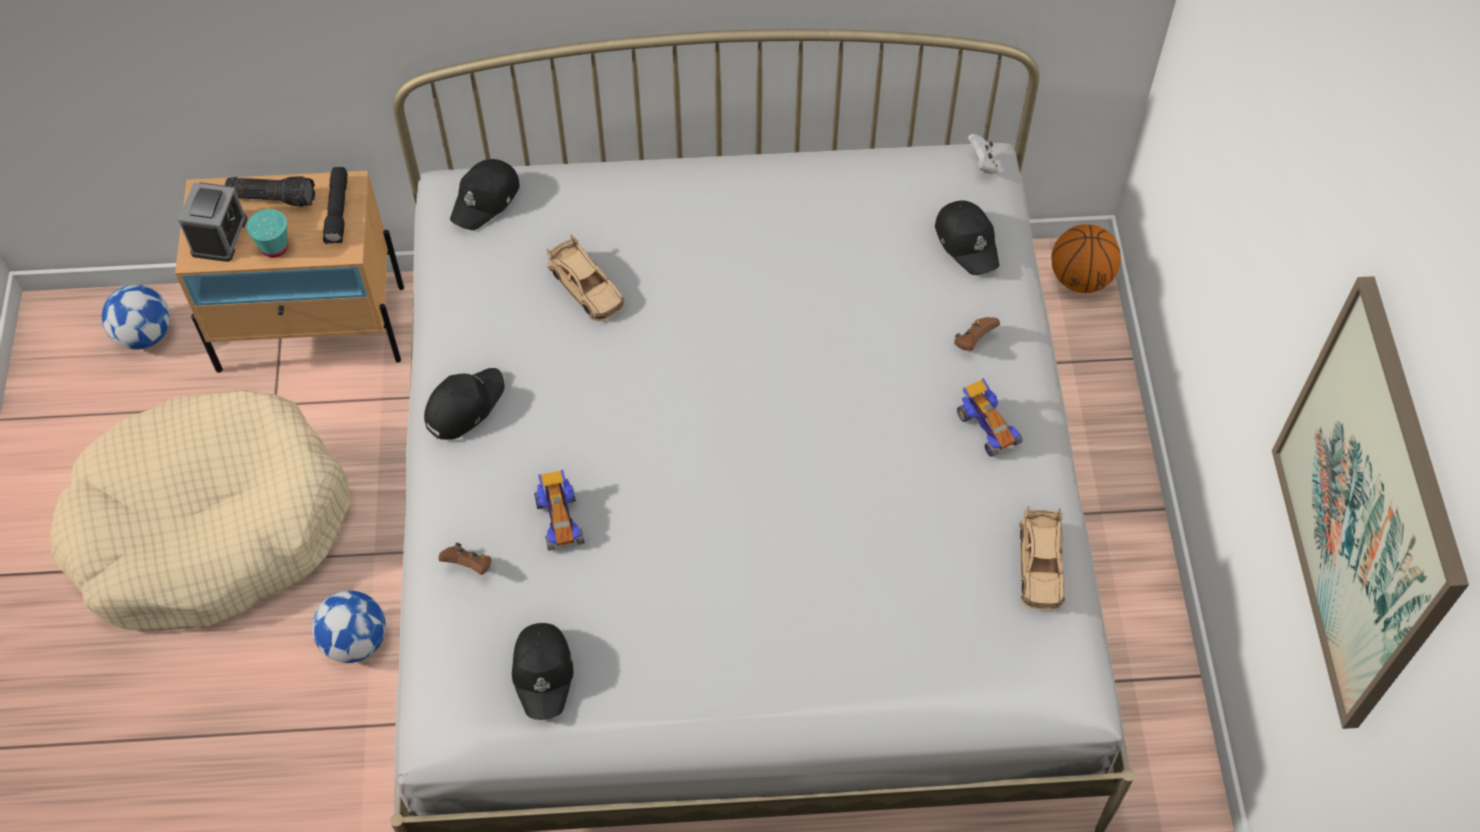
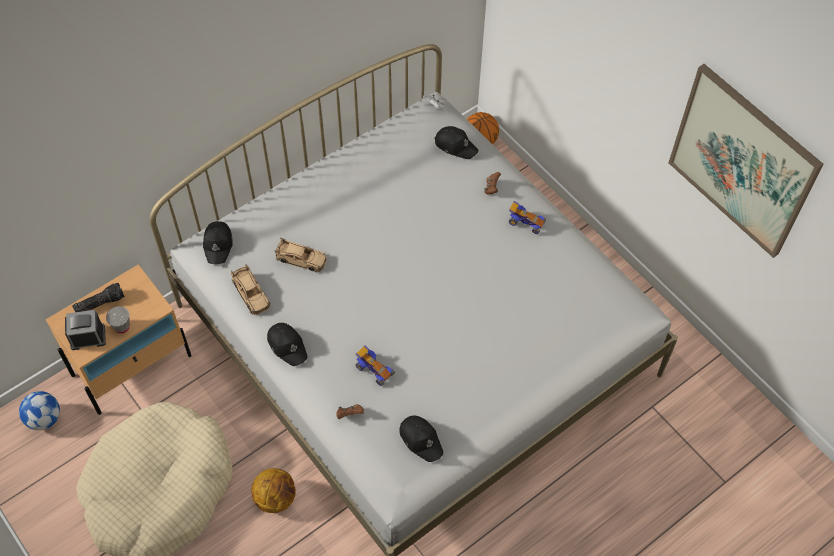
camera: 35 degrees left, 0 degrees up
alarm clock [178,182,247,262] -> alarm clock turned 75 degrees counterclockwise [65,310,106,350]
turquoise cup [246,209,287,258] -> grey cup [106,306,130,333]
football [312,591,386,663] -> basketball [251,468,296,513]
black flashlight [323,167,347,244] -> none
black cap [424,368,504,440] -> black cap turned 135 degrees clockwise [267,323,308,366]
beige toy car [1020,507,1065,610] -> beige toy car moved to [231,264,271,315]

